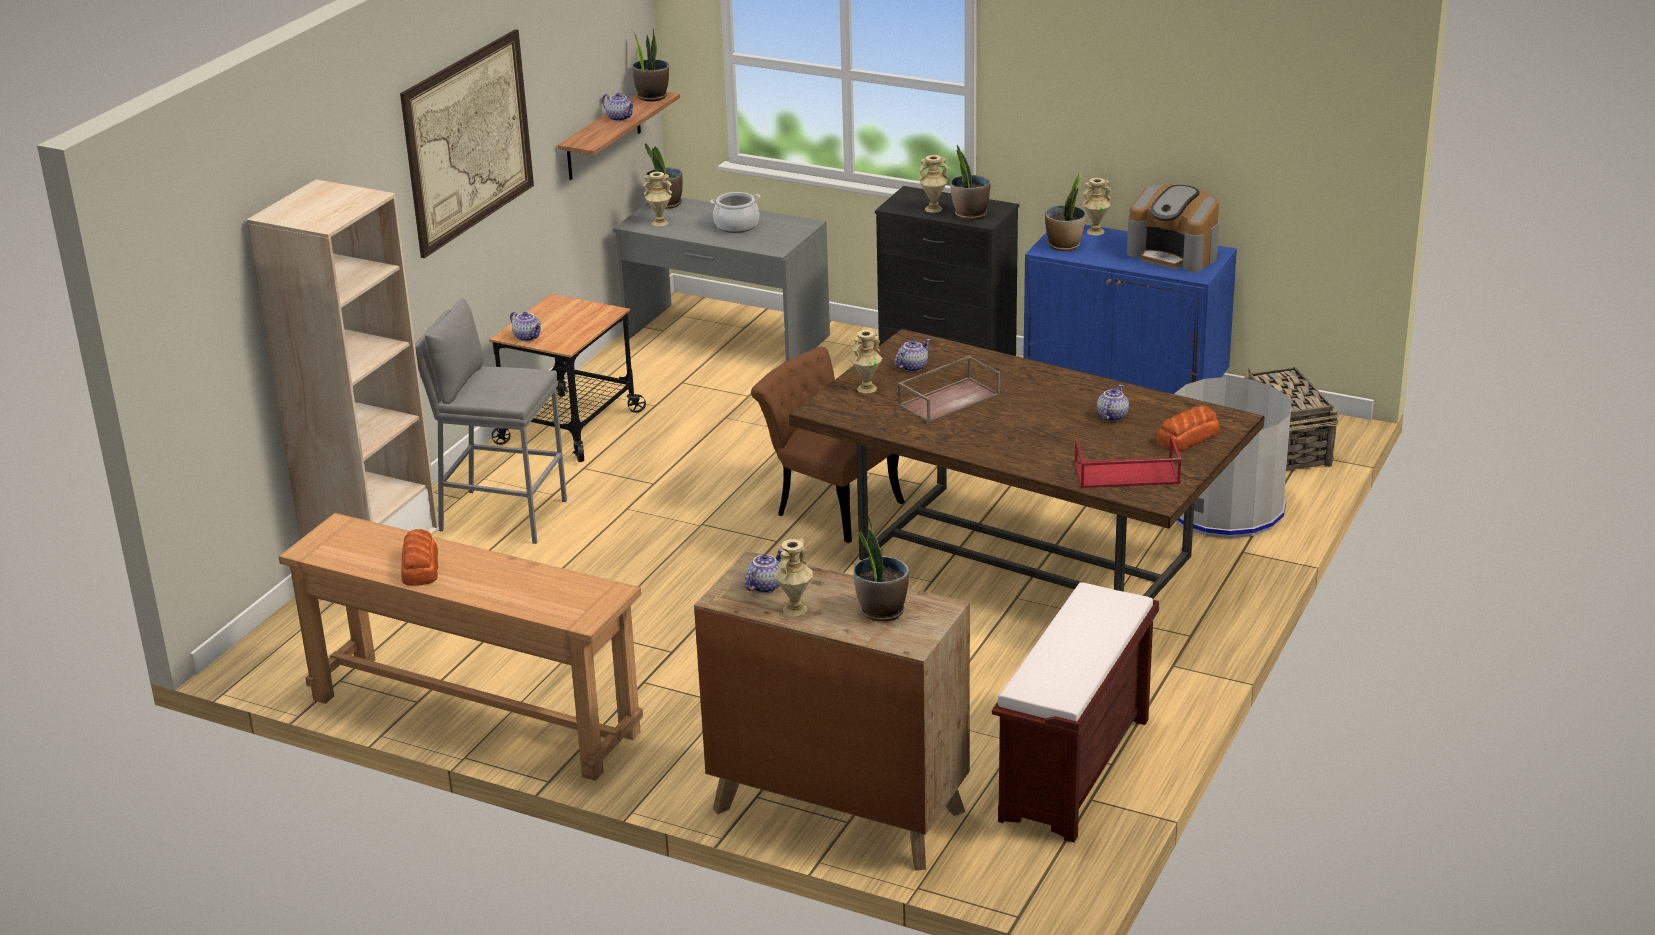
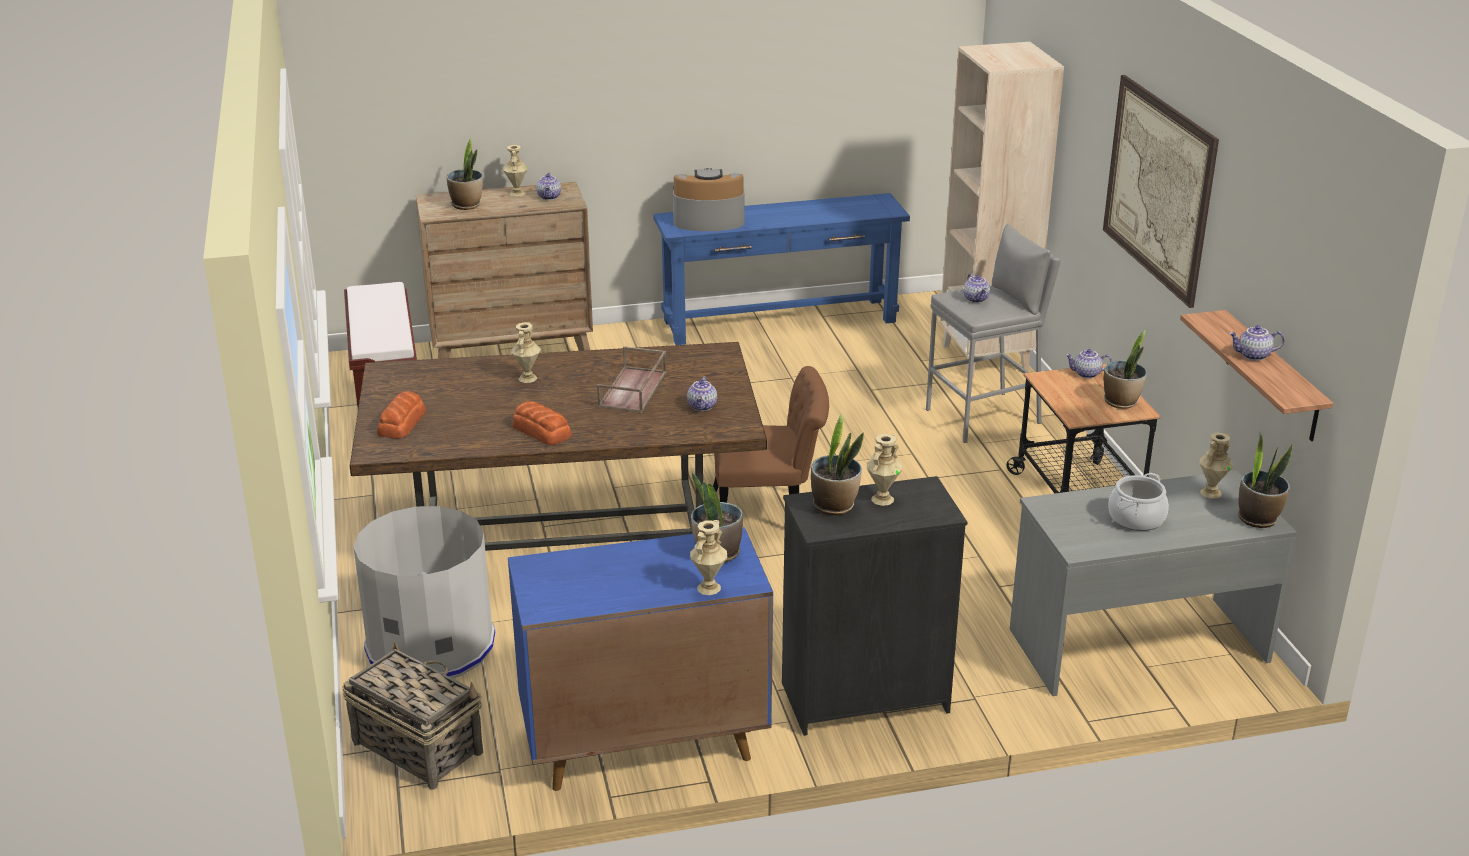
camera: 140 degrees right, 0 degrees up
brown console table [279,513,643,781] -> blue console table [653,193,910,345]
bread [401,529,438,586] -> bread moved to [512,401,571,445]
potted plant [632,29,669,102] -> potted plant moved to [1104,330,1147,409]
beige vase [851,330,882,394] -> beige vase moved to [511,322,541,383]
red tray [1074,435,1182,488] -> none
teapot [1097,385,1129,421] -> teapot moved to [963,273,990,303]
coffee machine [1127,184,1219,272] -> coffee machine moved to [673,168,745,231]

